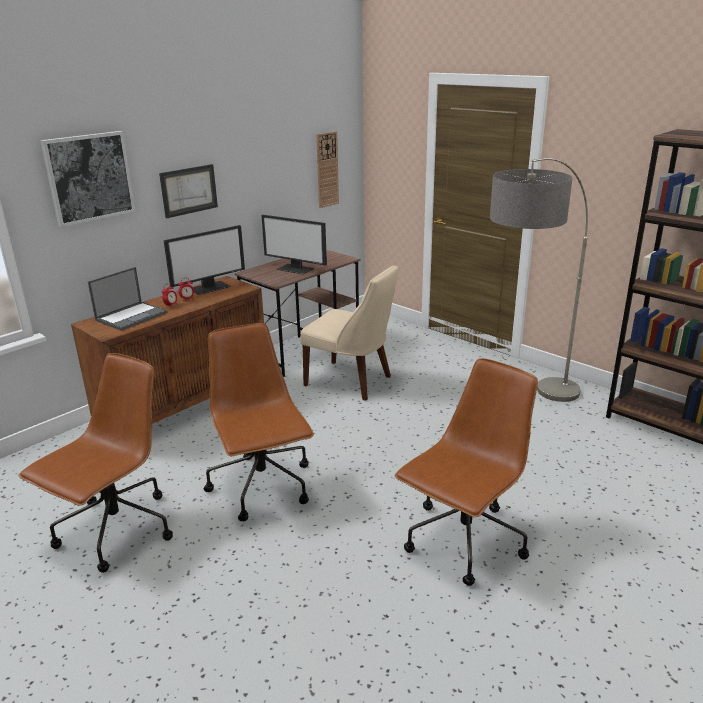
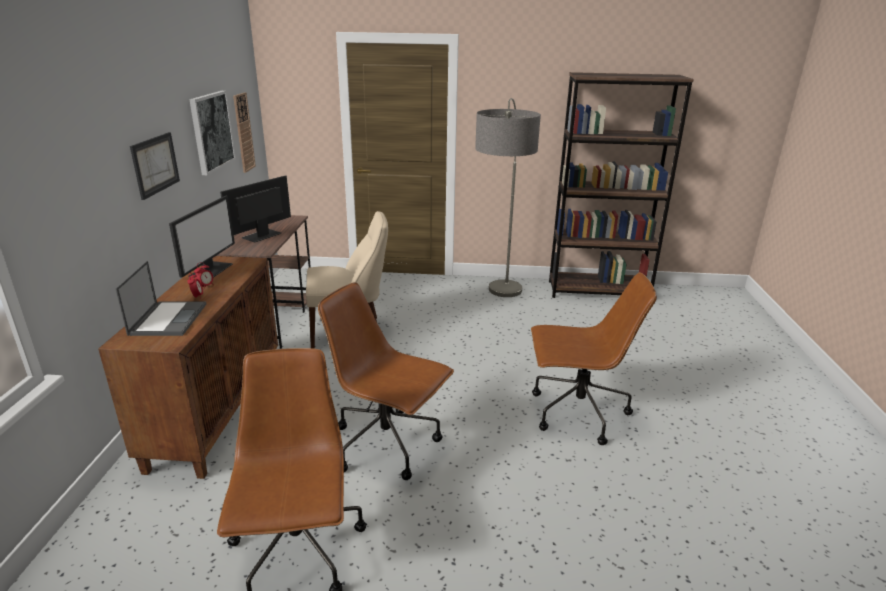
camera: 40 degrees left, 0 degrees up
picture [40,131,135,227] -> picture moved to [189,91,236,175]
monitor [261,215,327,274] -> monitor turned 135 degrees clockwise [220,176,291,243]
brown office chair [395,358,538,586] -> brown office chair turned 90 degrees clockwise [531,272,657,445]

